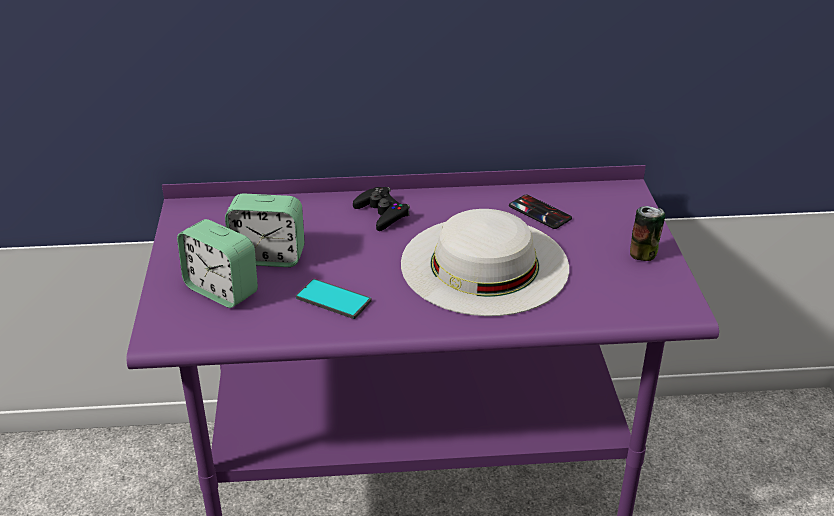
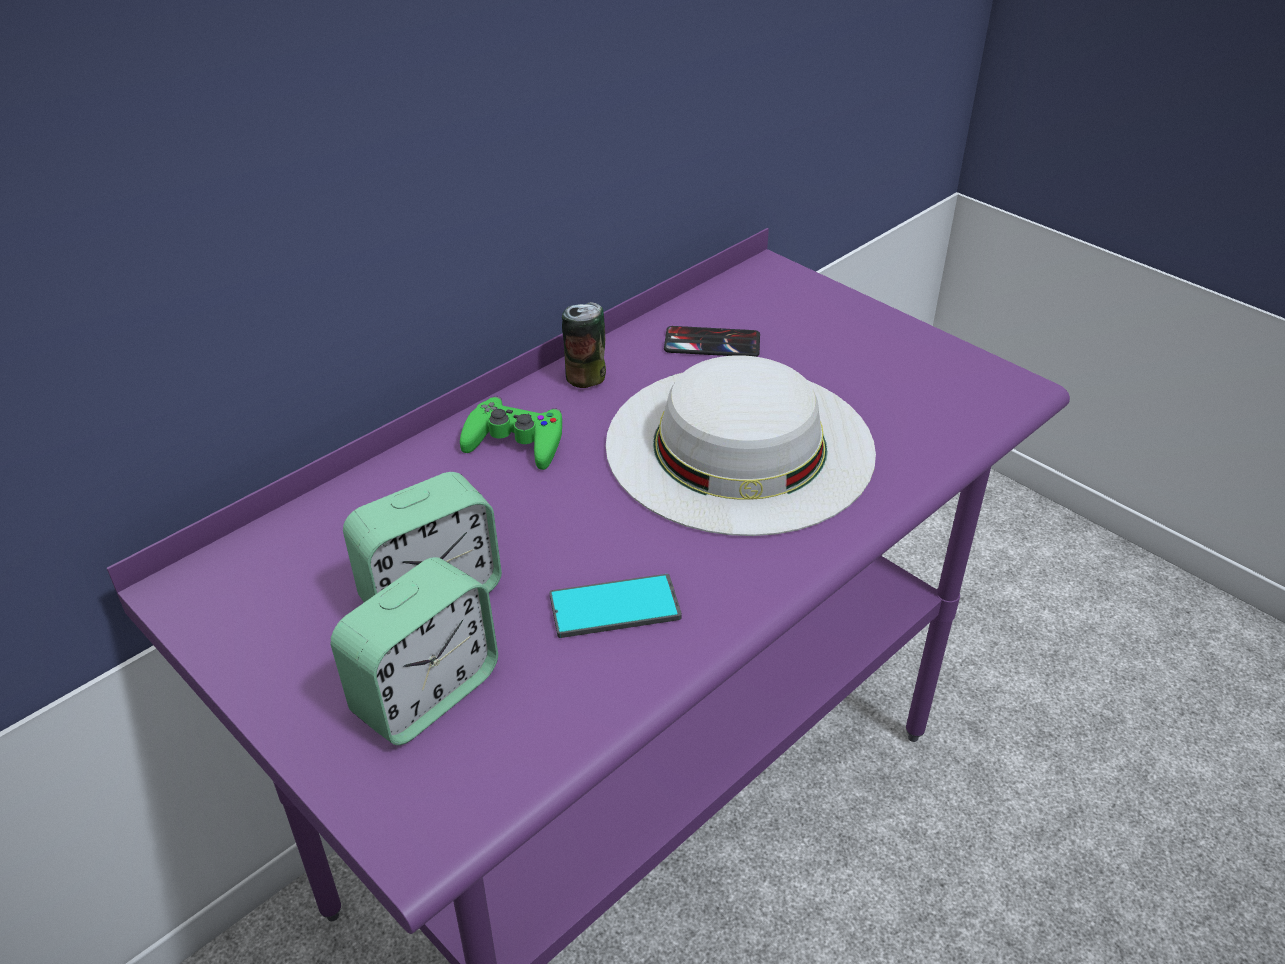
camera: 40 degrees left, 5 degrees up
alarm clock [177,219,258,308] -> alarm clock turned 45 degrees counterclockwise [331,557,498,745]
black game controller [353,187,410,231] -> green game controller [460,396,562,470]
can [630,206,665,261] -> can moved to [562,302,606,388]

